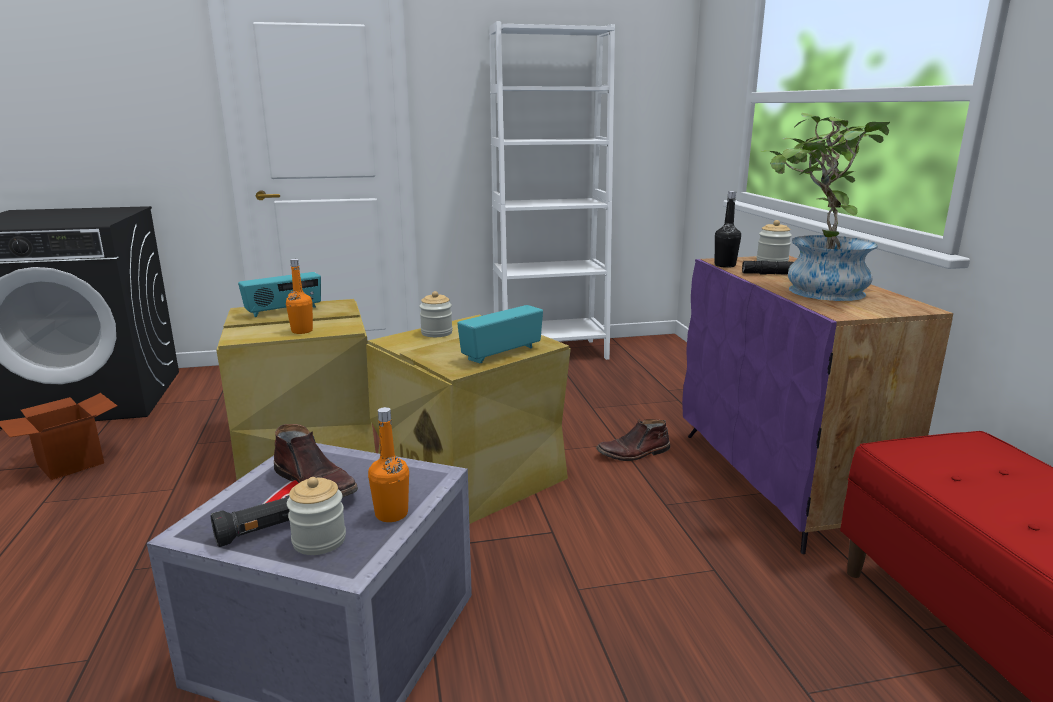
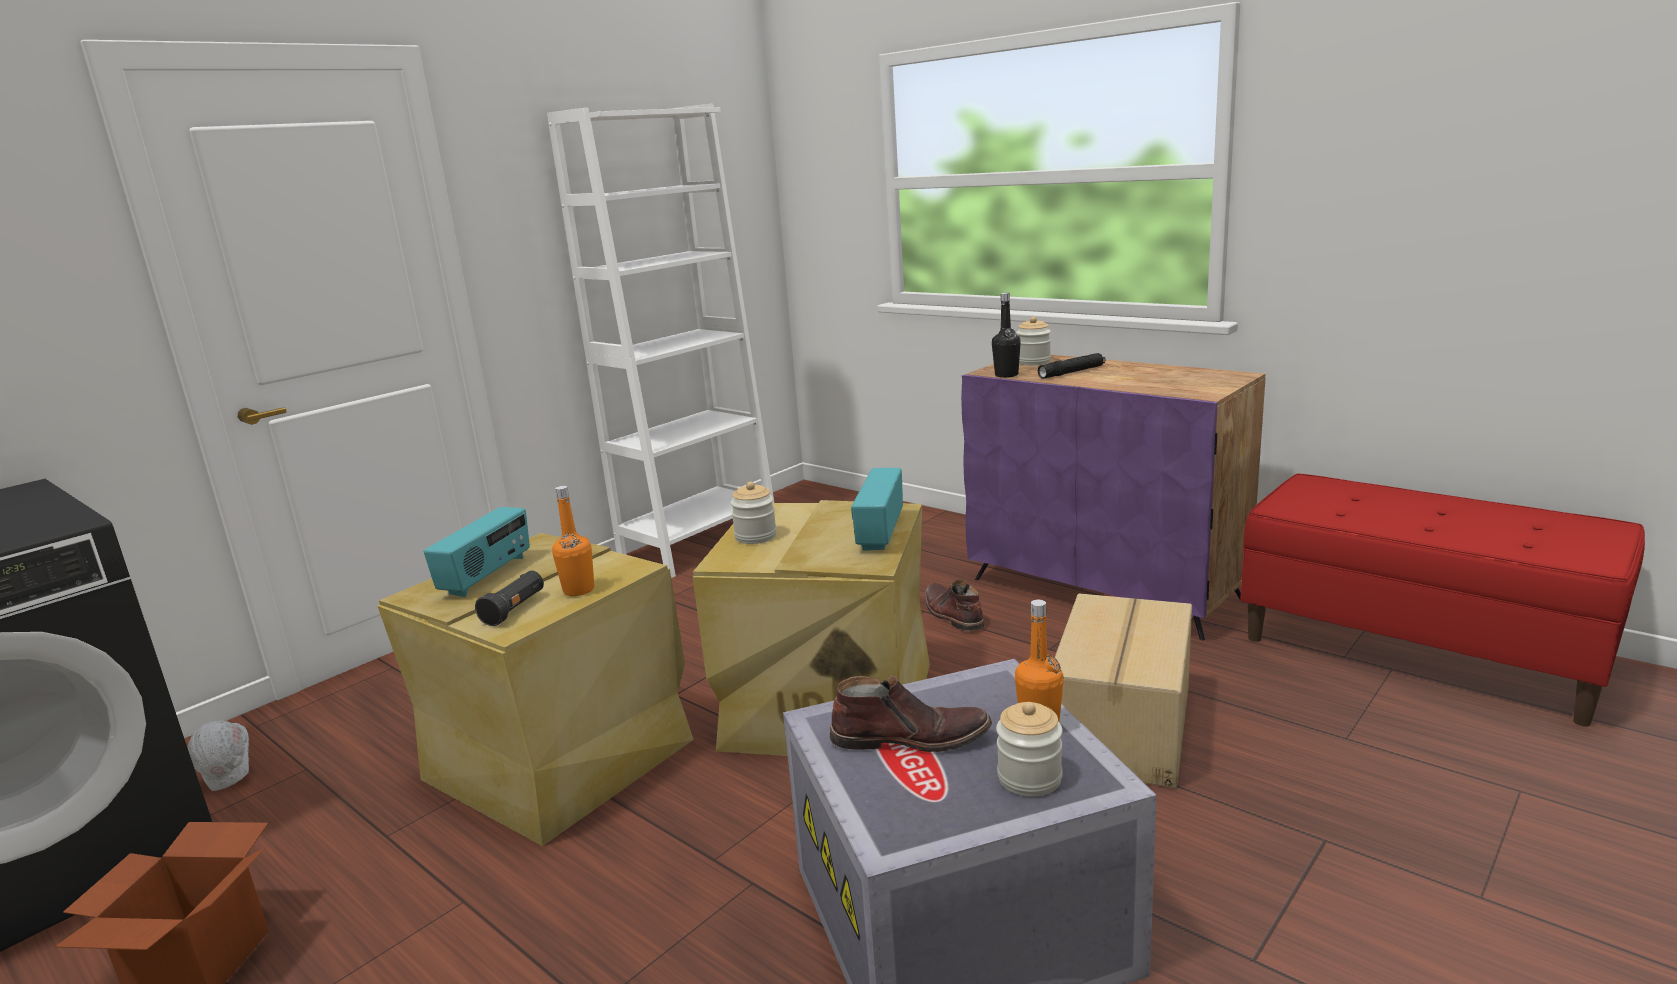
camera: 35 degrees left, 0 degrees up
black flashlight [211,495,290,547] -> black flashlight moved to [475,571,544,626]
brown boot [596,419,670,461] -> brown boot turned 120 degrees clockwise [925,579,984,631]
potted plant [761,113,890,301] -> none
none -> white hard hat [187,721,249,791]
none -> cardboard box [1055,594,1192,788]

